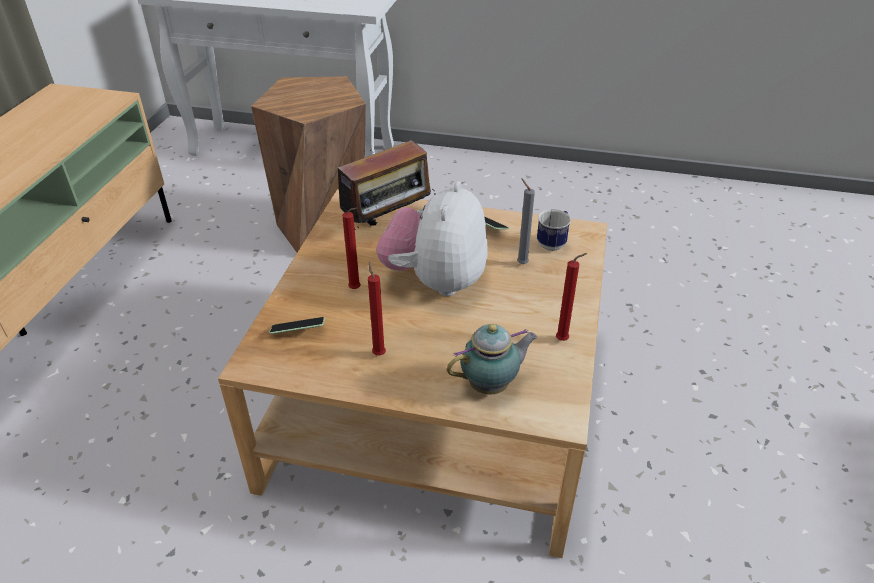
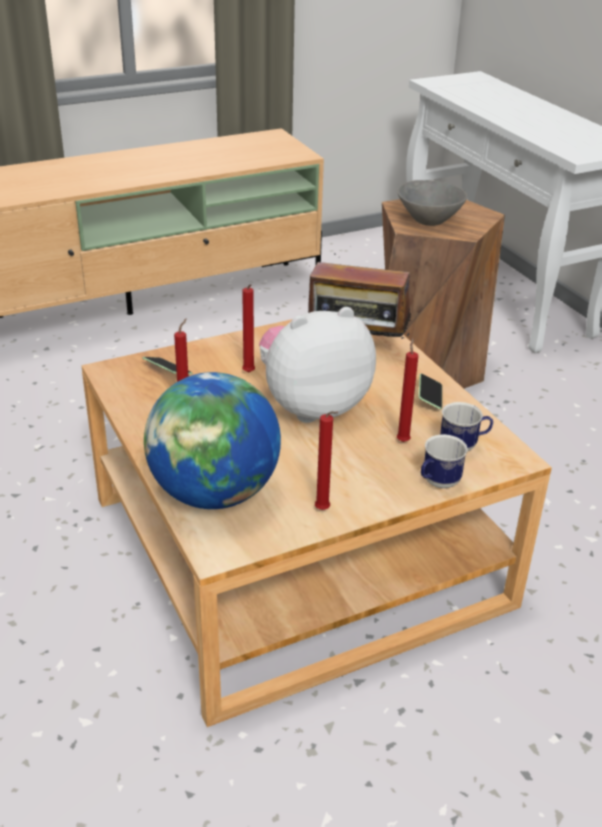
camera: 50 degrees right, 5 degrees down
teapot [447,324,538,395] -> globe [144,372,281,509]
grey candle [517,178,535,264] -> red candle [397,338,419,442]
none -> grey bowl [398,180,467,226]
none -> mug [421,434,468,489]

